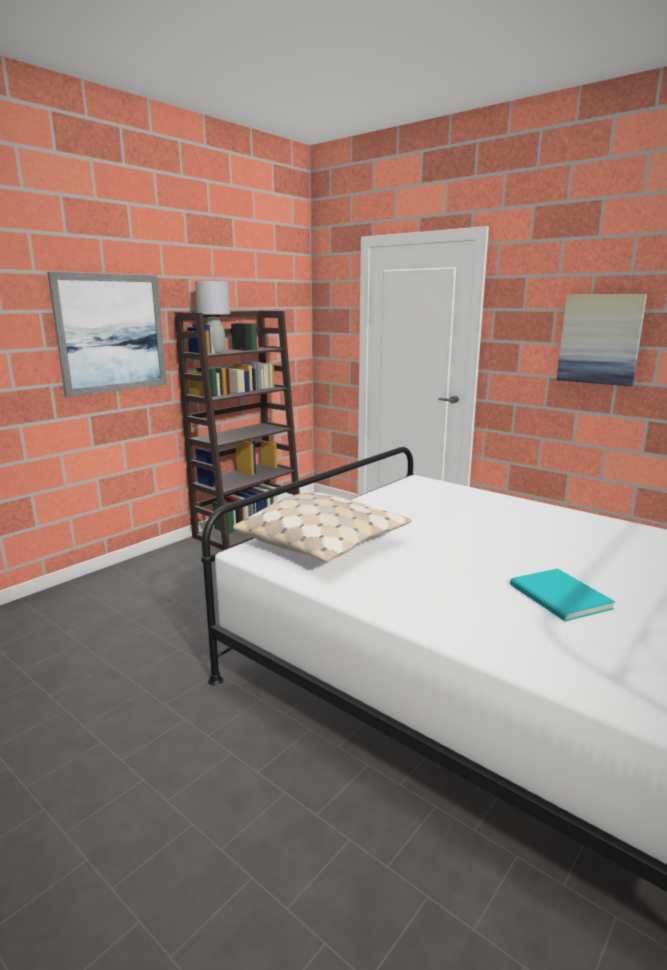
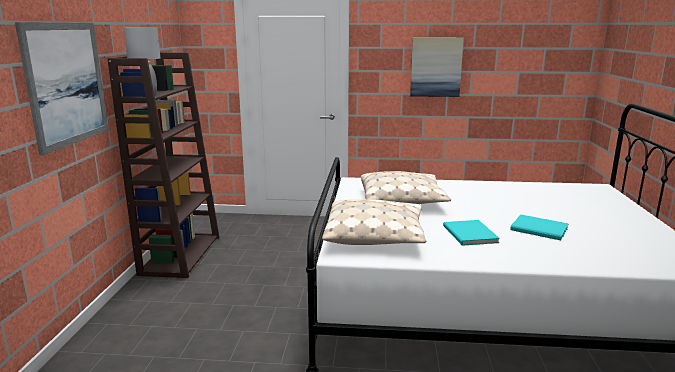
camera: 35 degrees left, 0 degrees up
none -> beige pillow [361,171,451,204]
none -> turquoise book [443,220,500,246]

